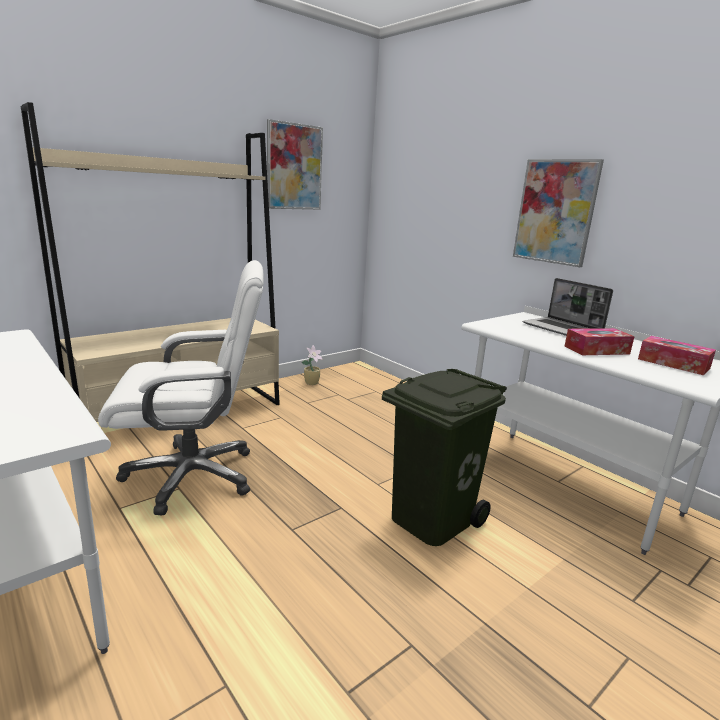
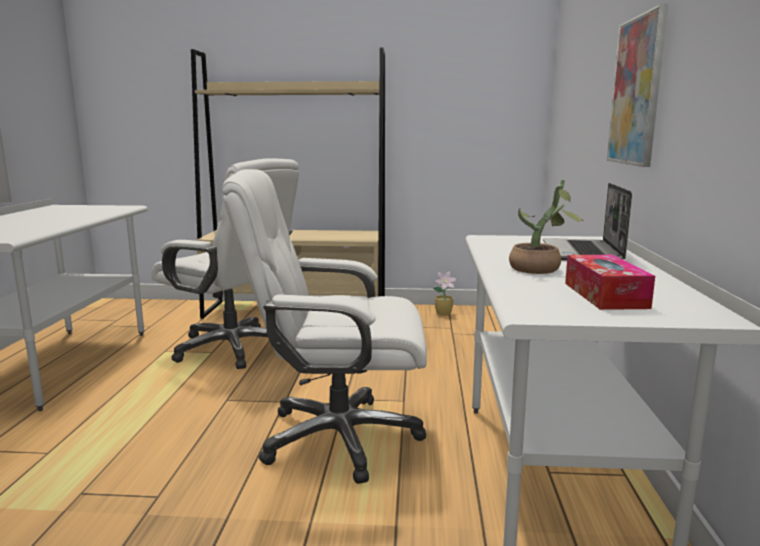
camera: 45 degrees right, 5 degrees down
picture [267,119,323,210] -> none
green trash can [382,369,507,546] -> white office chair [222,169,427,484]
tissue box [565,328,635,355] -> potted plant [509,180,583,274]

